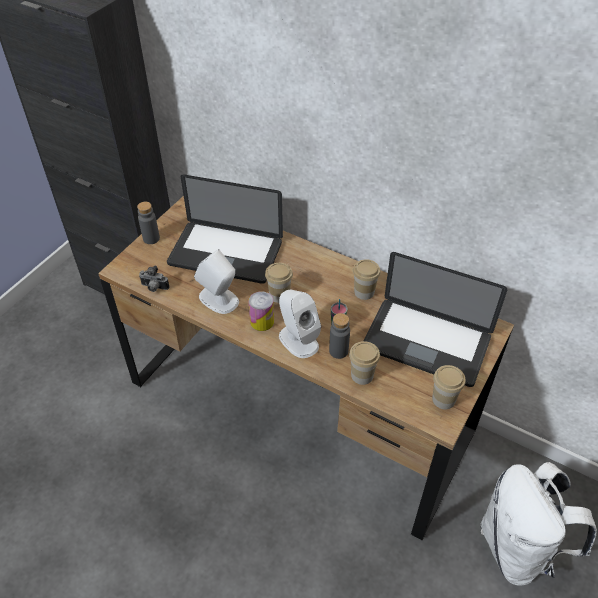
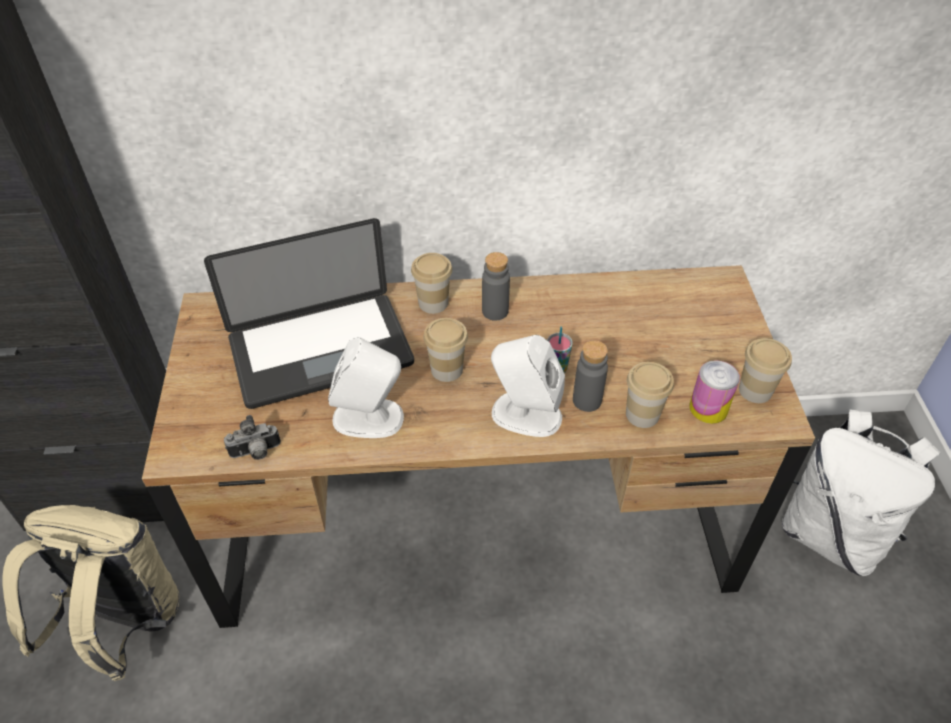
camera: 35 degrees left, 0 degrees up
grey bottle [137,202,160,244] -> grey bottle moved to [482,252,510,321]
can [249,291,274,331] -> can moved to [689,360,740,424]
cup [353,259,380,300] -> cup moved to [411,253,452,314]
laptop [363,252,507,387] -> none
none -> beige backpack [2,505,180,681]

